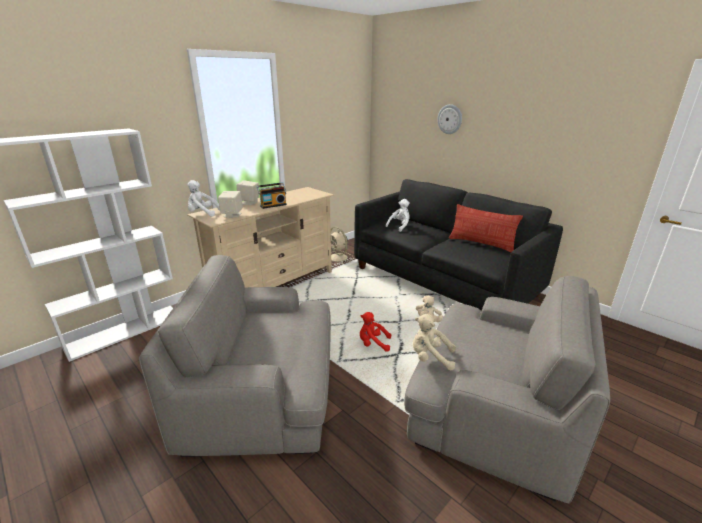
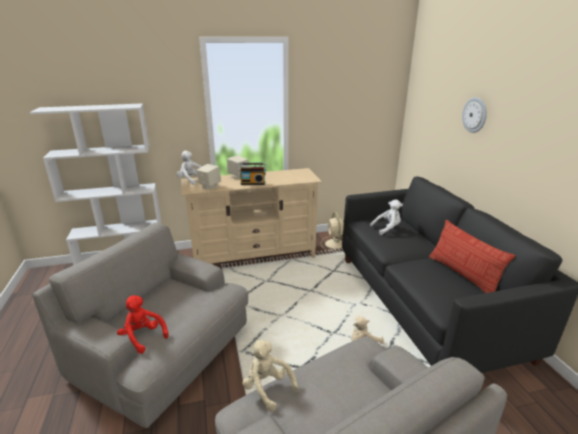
camera: 30 degrees right, 0 degrees up
red plush toy [360,312,391,352] -> red plush toy moved to [117,295,169,354]

